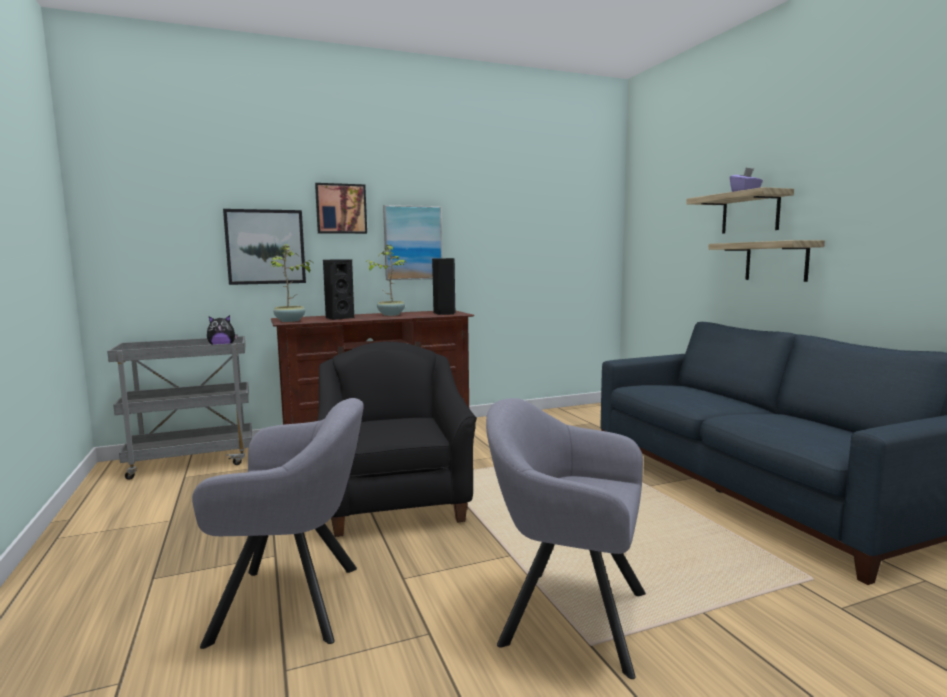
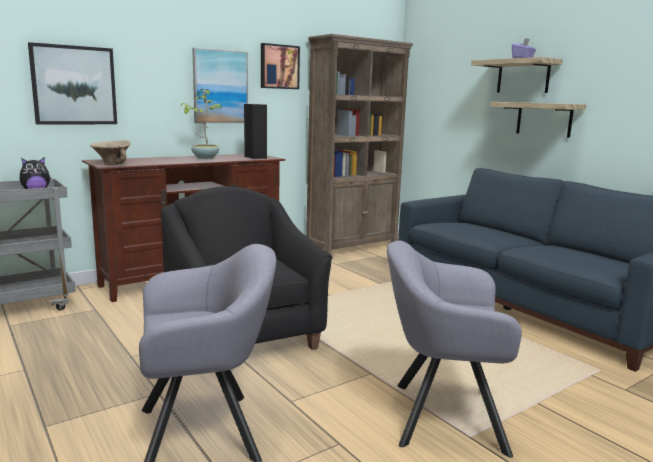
camera: 15 degrees left, 5 degrees up
potted plant [271,245,313,322] -> beige bowl [90,140,131,165]
picture [315,183,367,234] -> picture moved to [261,43,300,89]
black speaker [323,259,354,320] -> none
none -> brown bookcase [306,34,414,255]

